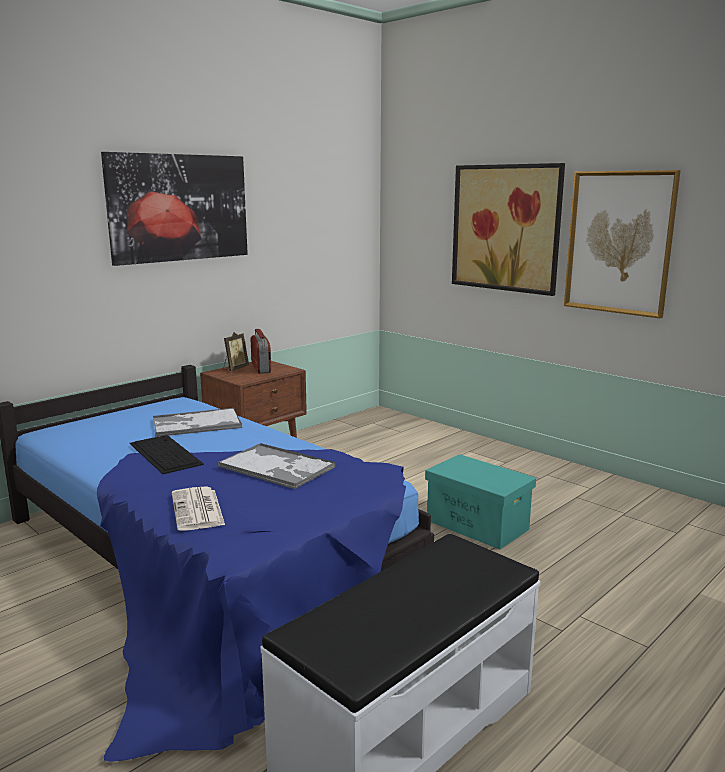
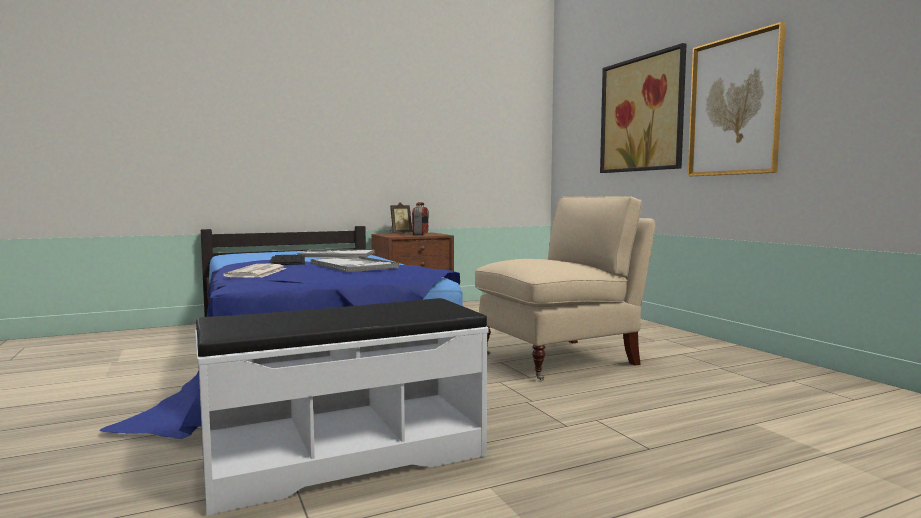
camera: 20 degrees right, 10 degrees down
picture [101,152,248,266] -> none
turquoise storage box [425,454,536,549] -> beige armchair [475,196,655,381]

